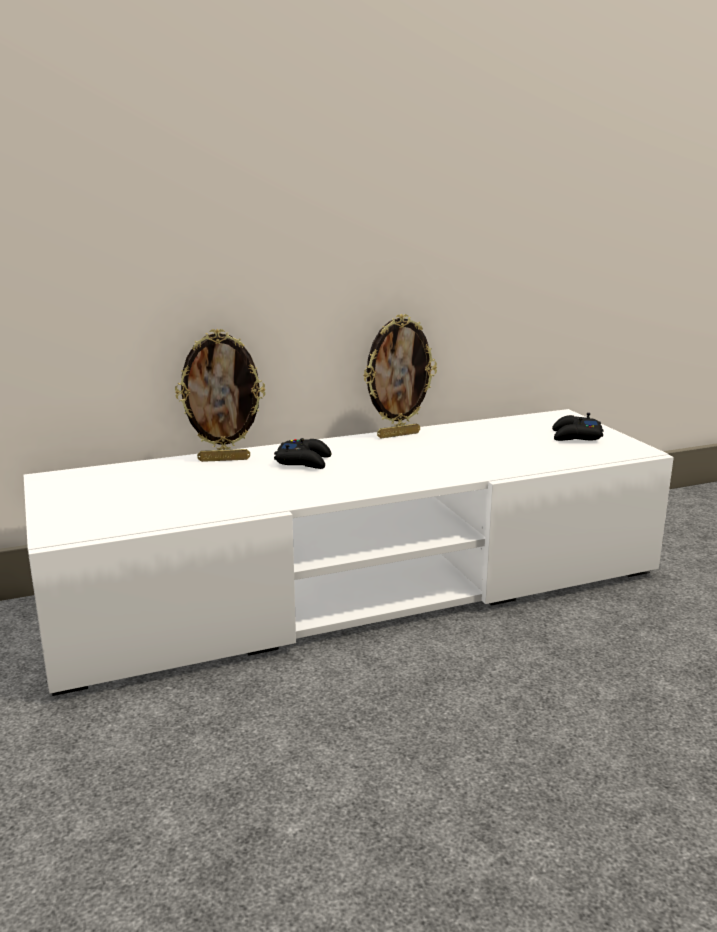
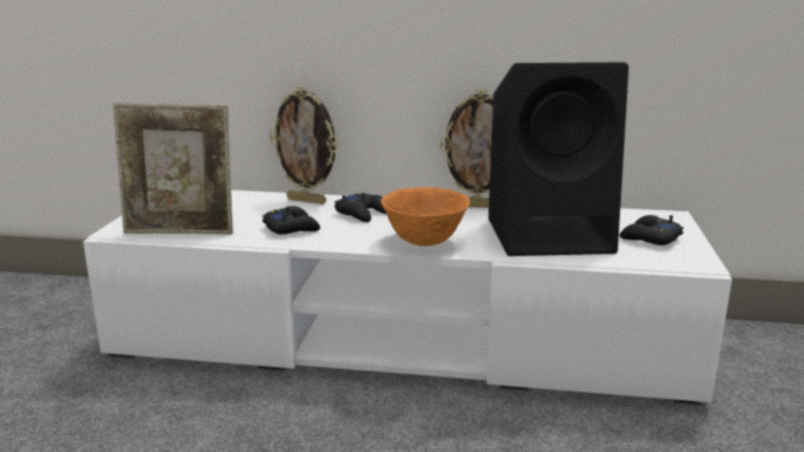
camera: 30 degrees right, 0 degrees up
none -> picture frame [113,103,233,234]
none -> black game controller [262,206,320,234]
none -> orange bowl [381,187,470,246]
none -> black speaker [488,62,629,256]

